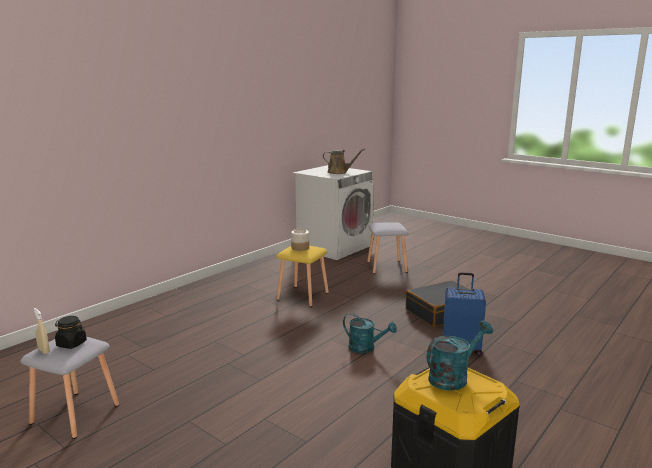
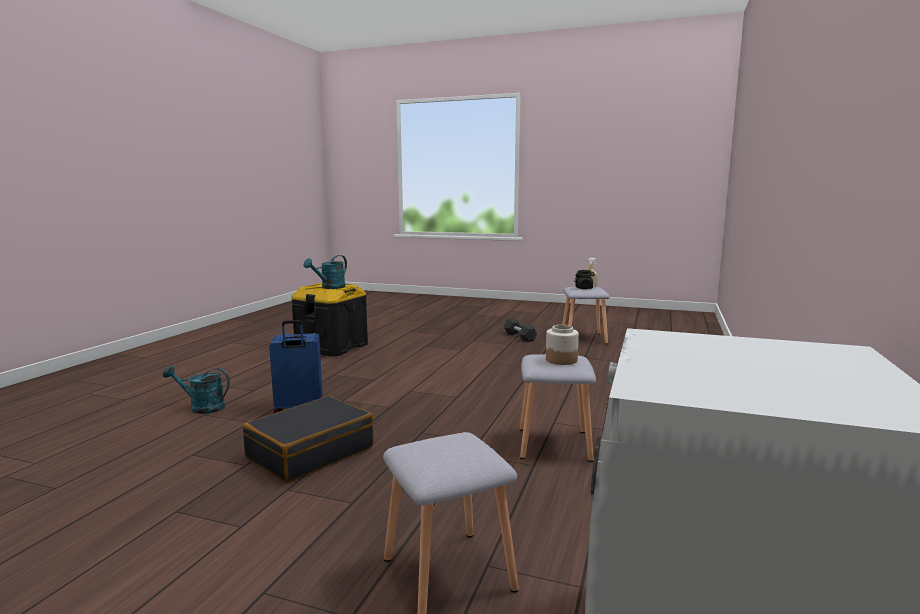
camera: 160 degrees right, 5 degrees down
yellow stool [276,246,329,307] -> grey stool [520,354,596,462]
brown watering can [323,148,365,174] -> none
turquoise watering can [343,313,397,353] -> turquoise watering can moved to [163,365,230,414]
none -> black dumbbell [504,318,537,342]

